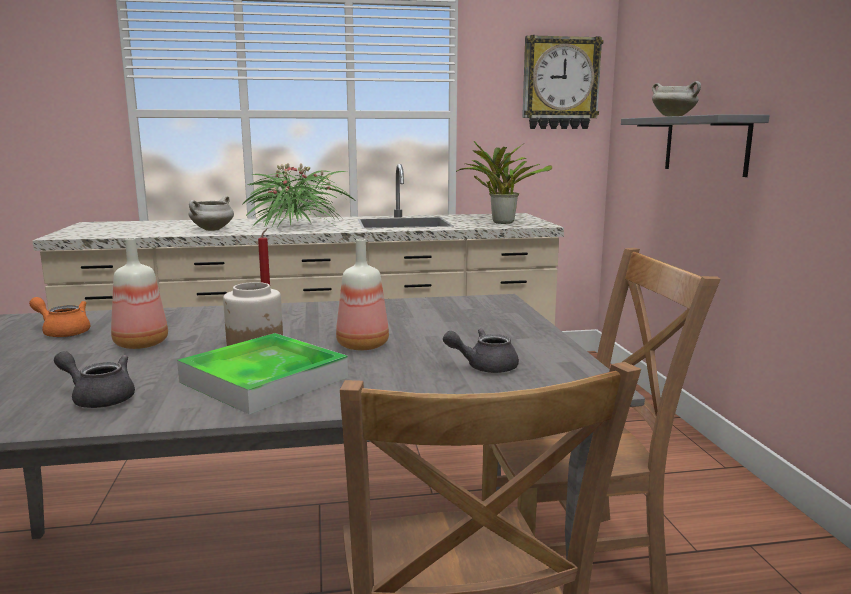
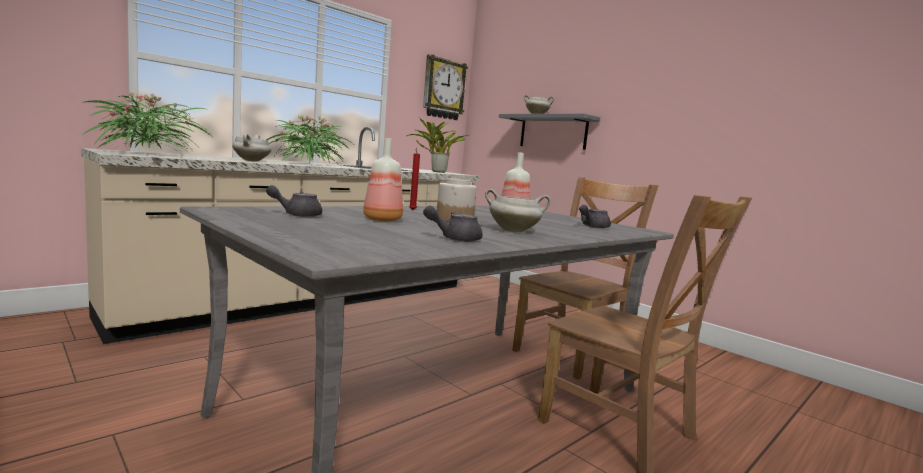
camera: 35 degrees left, 5 degrees down
orange teapot [29,297,90,338] -> grey teapot [266,185,322,217]
tray [177,333,348,415] -> white cooking pot [485,189,551,233]
none -> potted plant [82,92,211,157]

